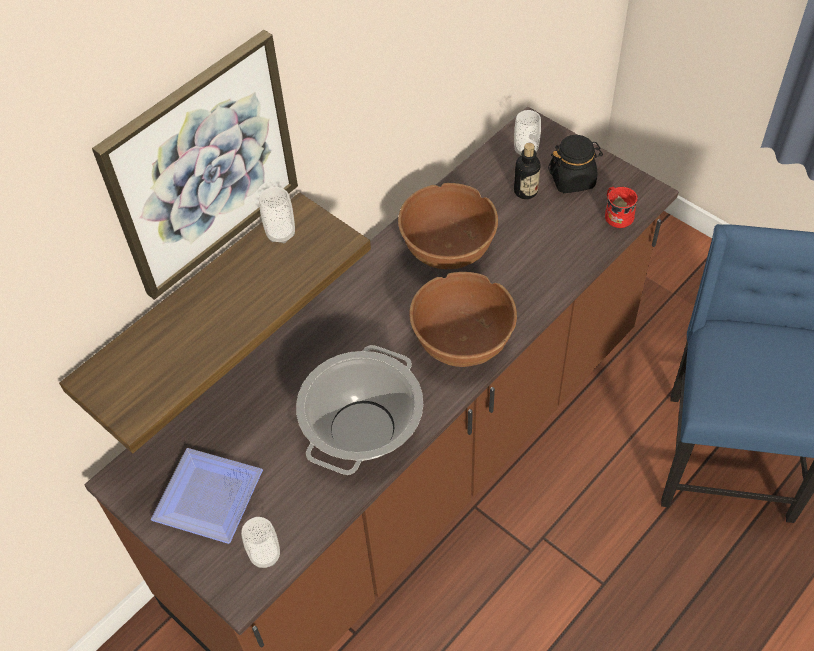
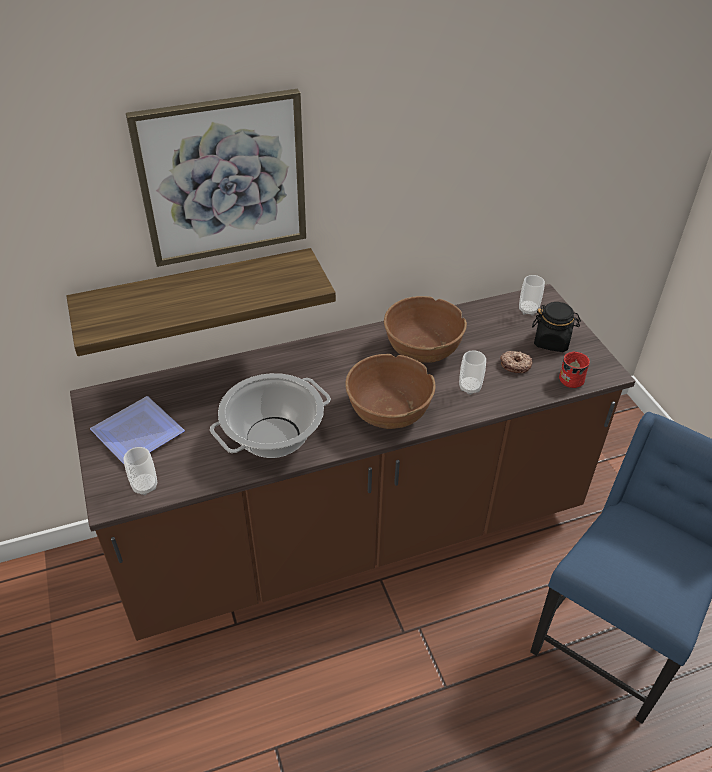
camera: 25 degrees right, 10 degrees down
cup [259,187,295,243] -> cup moved to [459,351,486,395]
bottle [514,143,540,199] -> none
none -> donut [500,351,533,373]

